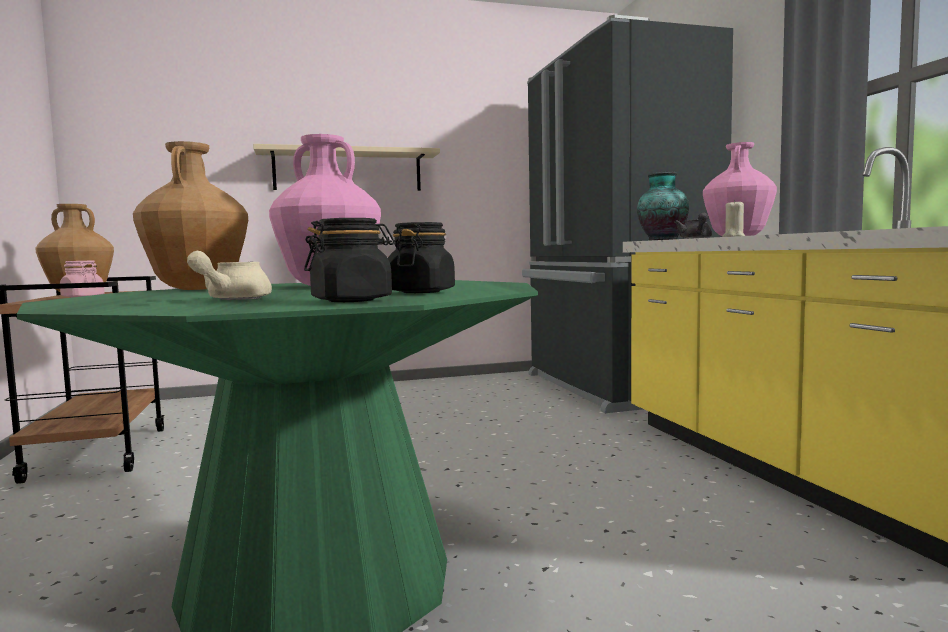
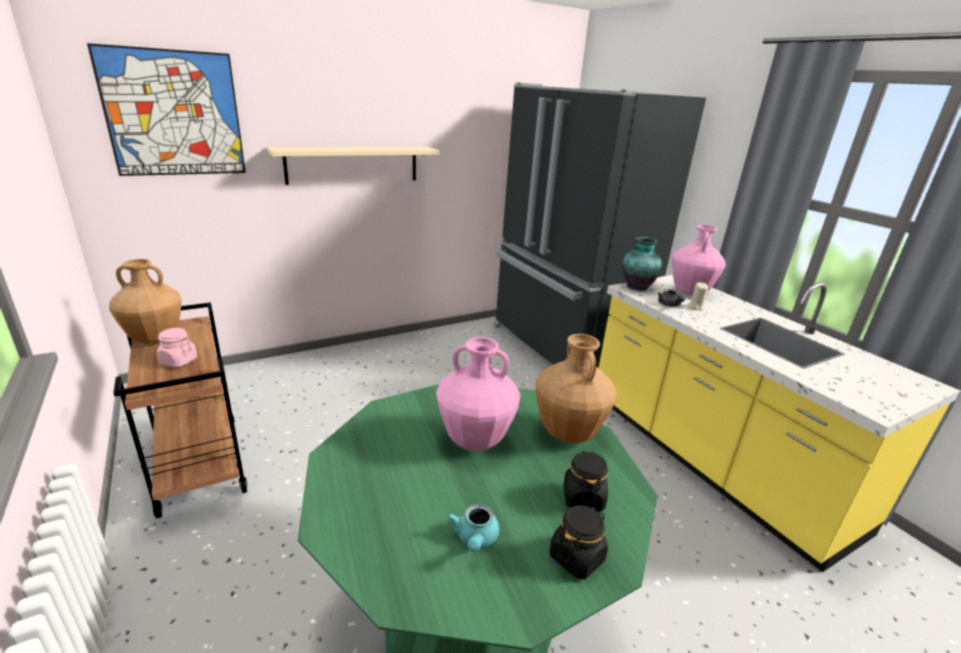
camera: 15 degrees left, 20 degrees up
brown vase [133,141,248,290] -> brown vase moved to [536,334,617,443]
beige teapot [187,251,272,300] -> turquoise teapot [447,504,499,552]
none -> picture [87,43,246,176]

